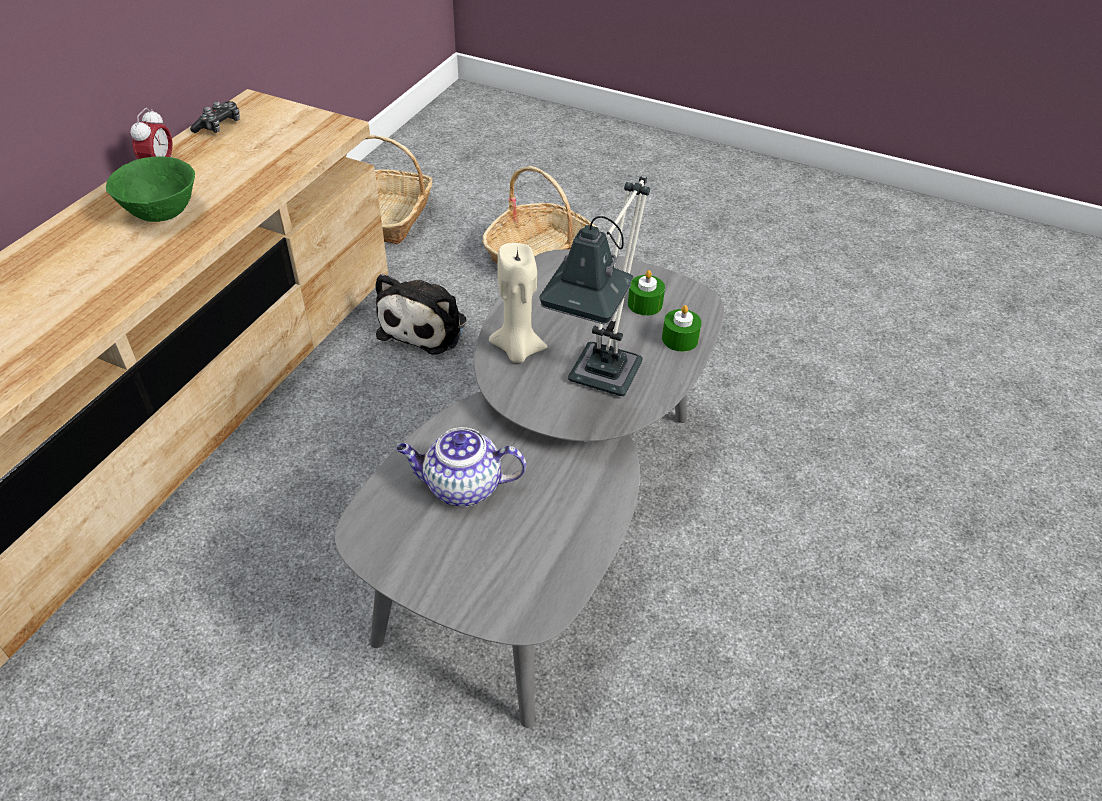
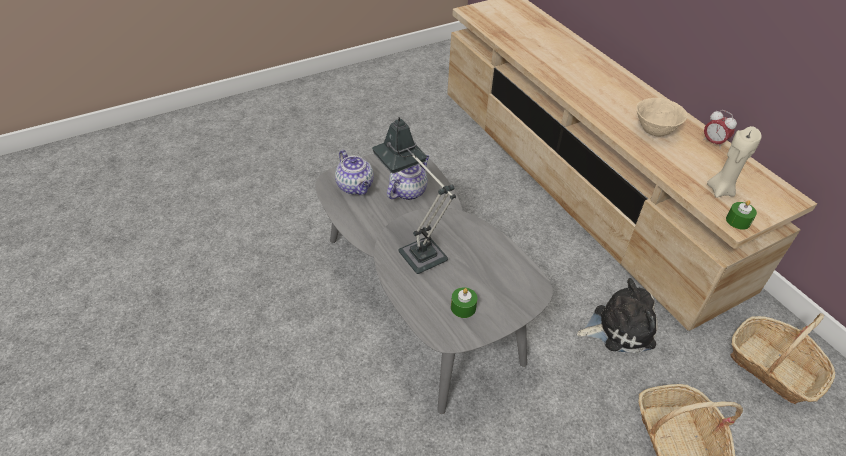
camera: 125 degrees right, 0 degrees up
green bowl [106,156,195,222] -> beige bowl [636,98,688,137]
game controller [190,101,240,133] -> none
plush toy [375,274,466,354] -> plush toy turned 120 degrees clockwise [577,278,658,354]
beige candle [489,243,548,363] -> beige candle moved to [707,126,762,198]
green candle [662,305,702,352] -> green candle moved to [726,200,757,230]
none -> teapot [335,150,374,195]

